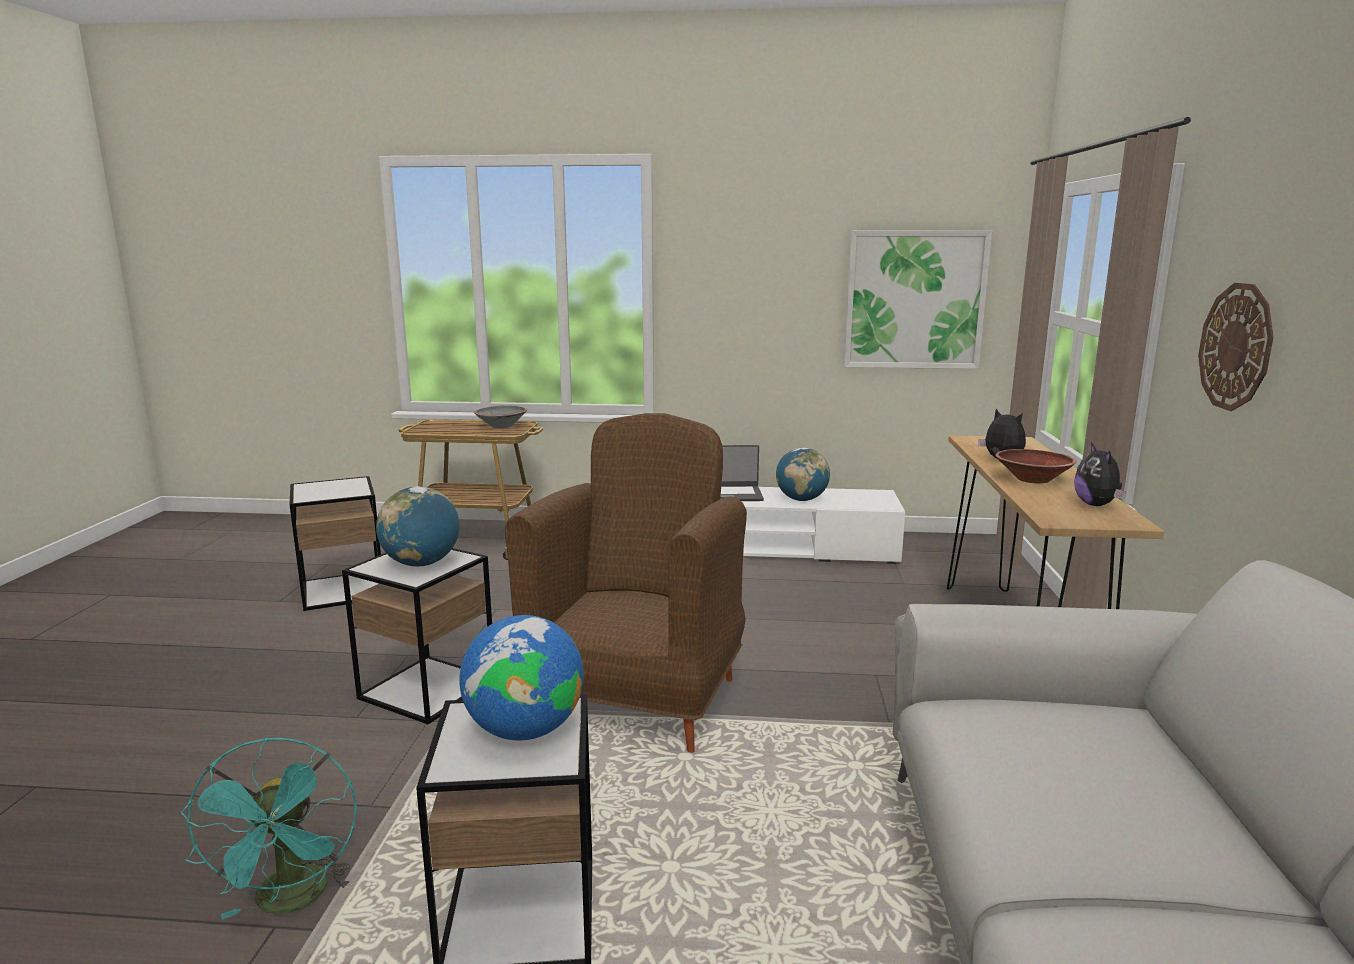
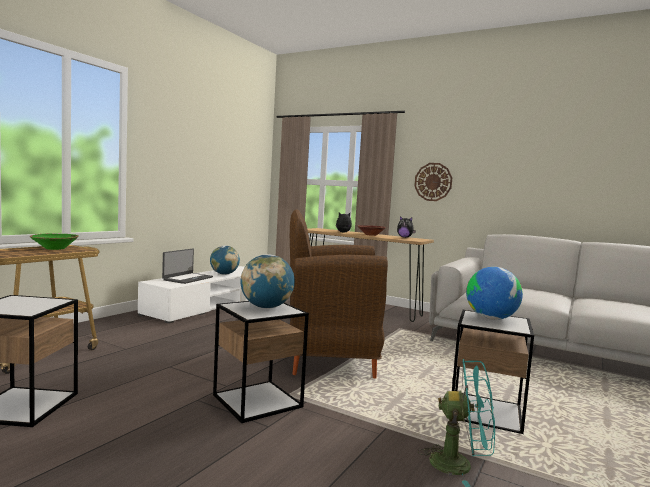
camera: 65 degrees left, 10 degrees down
grey bowl [474,405,527,428] -> green bowl [30,233,79,250]
brown armchair [505,413,747,753] -> brown armchair turned 45 degrees counterclockwise [290,209,388,378]
picture [844,231,992,369] -> none

